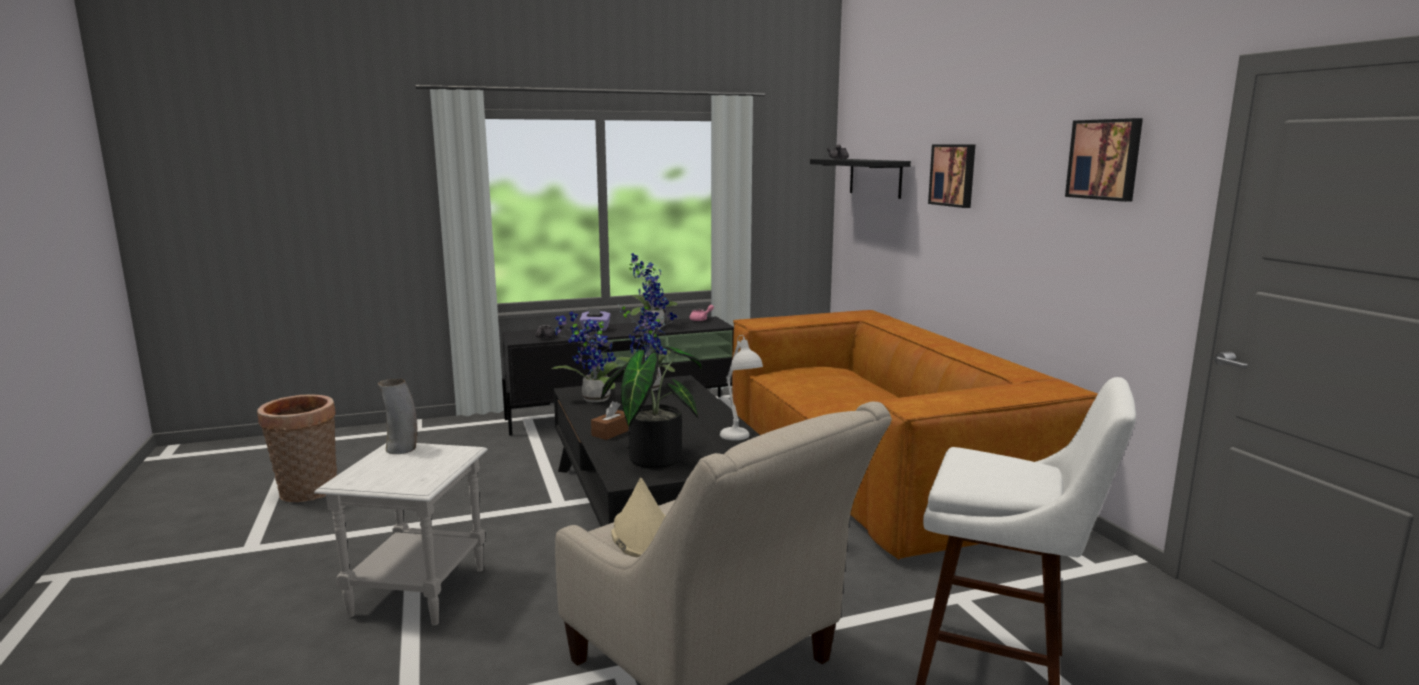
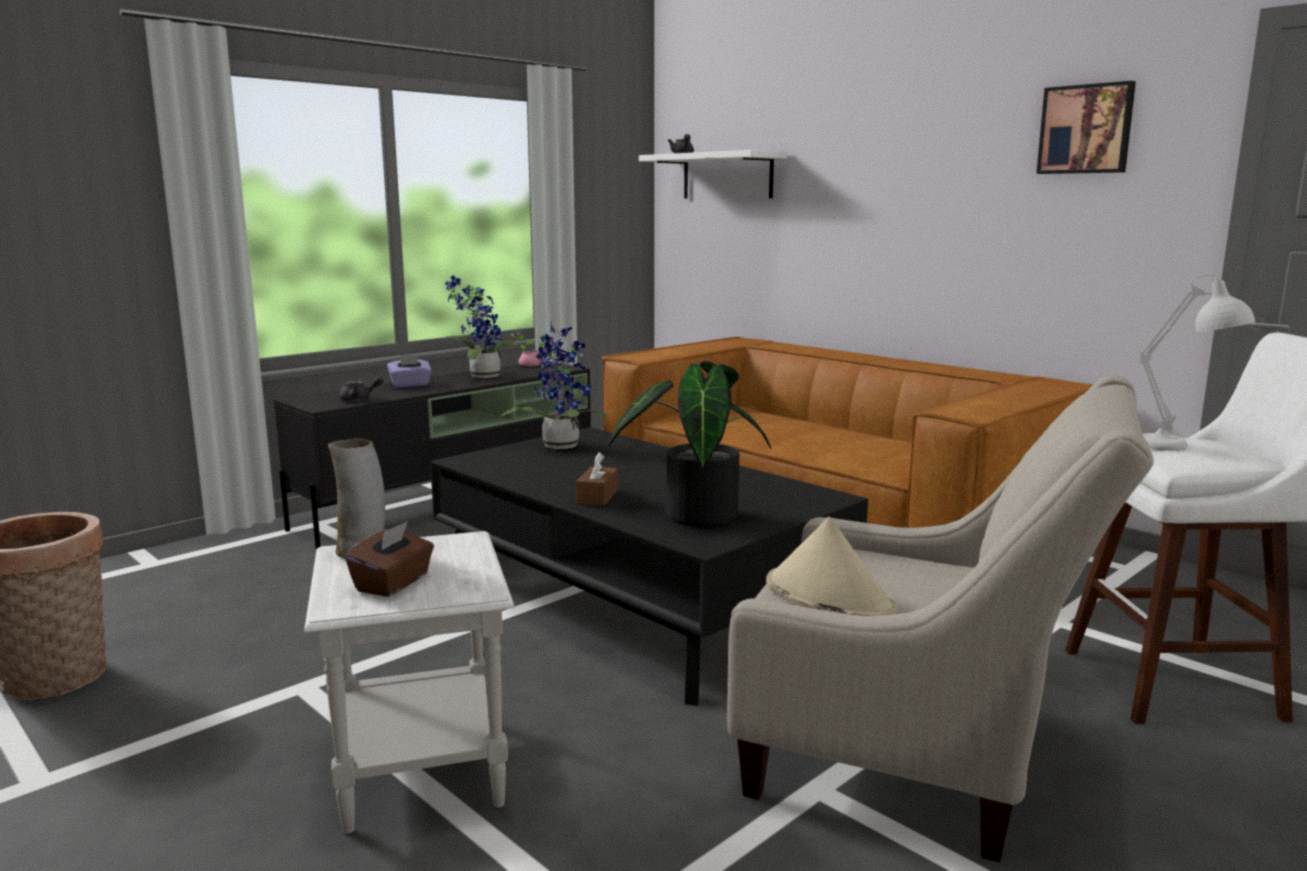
camera: 25 degrees left, 0 degrees up
potted plant [551,312,618,402] -> none
white table lamp [720,335,763,441] -> white table lamp moved to [1140,274,1255,451]
black shelf [810,159,911,199] -> white shelf [639,150,787,198]
picture [928,144,976,208] -> none
none -> brown tissue box [345,521,434,597]

